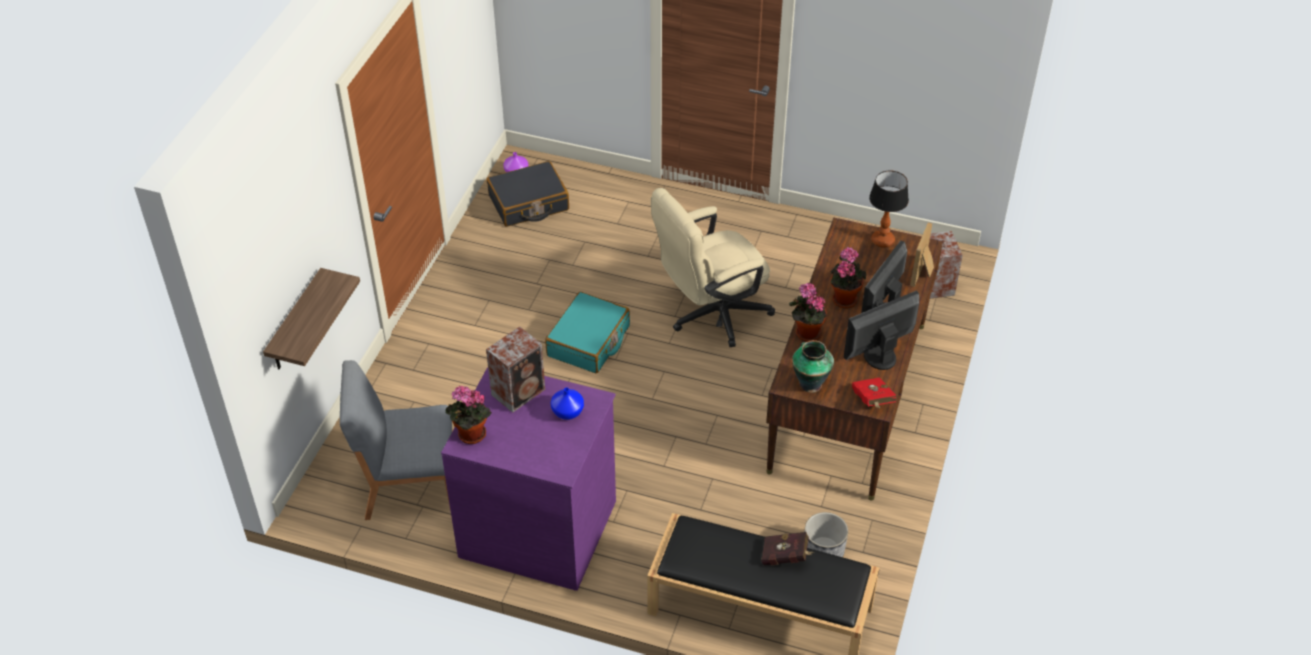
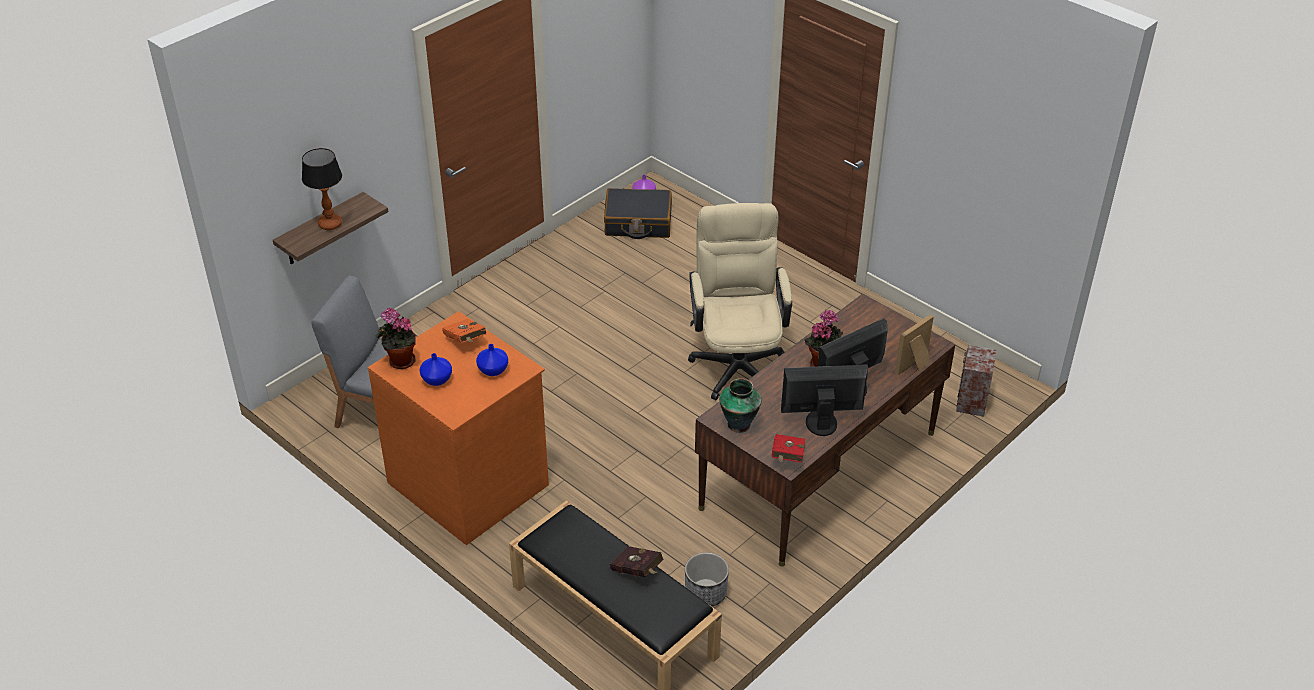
camera: 25 degrees right, 5 degrees down
purple dresser [441,367,616,591] -> orange dresser [368,311,549,545]
speaker [486,326,545,413] -> orange book [442,319,487,343]
turquoise suitcase [545,292,630,373] -> none
beige office chair [651,188,775,347] -> beige office chair turned 90 degrees clockwise [688,203,792,400]
potted plant [789,283,827,342] -> none
table lamp [869,170,909,248] -> table lamp moved to [302,148,342,230]
none -> blue vase [419,353,452,386]

